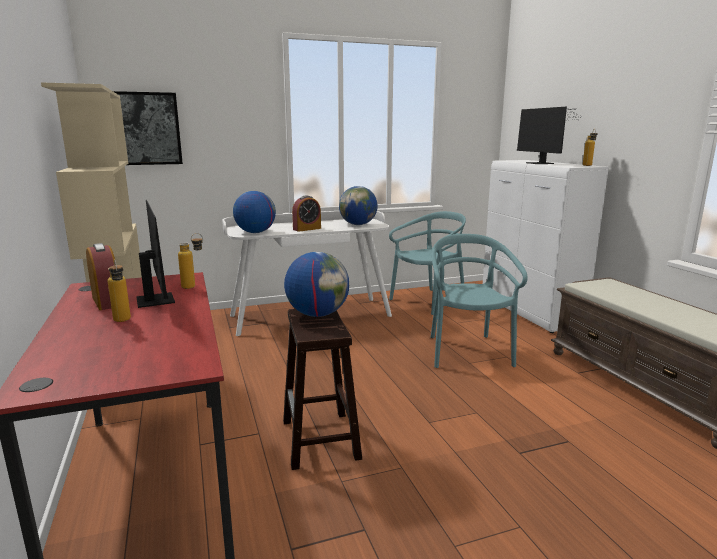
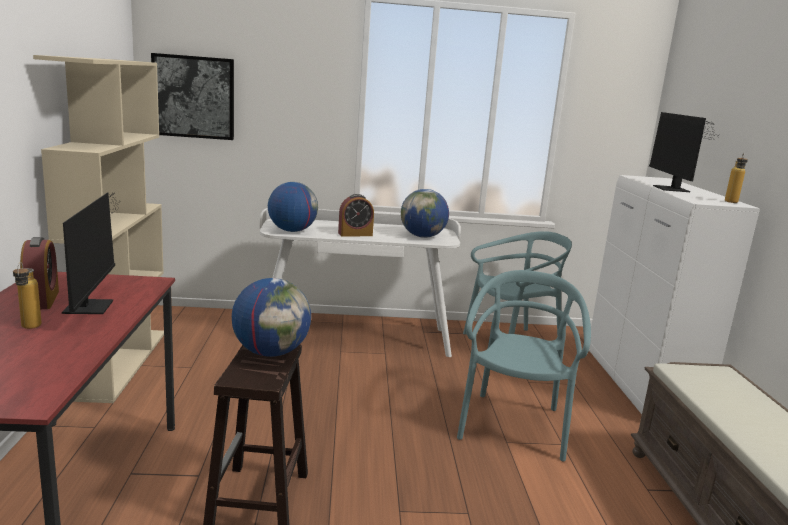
camera: 15 degrees right, 0 degrees up
bottle [178,233,203,289] -> none

